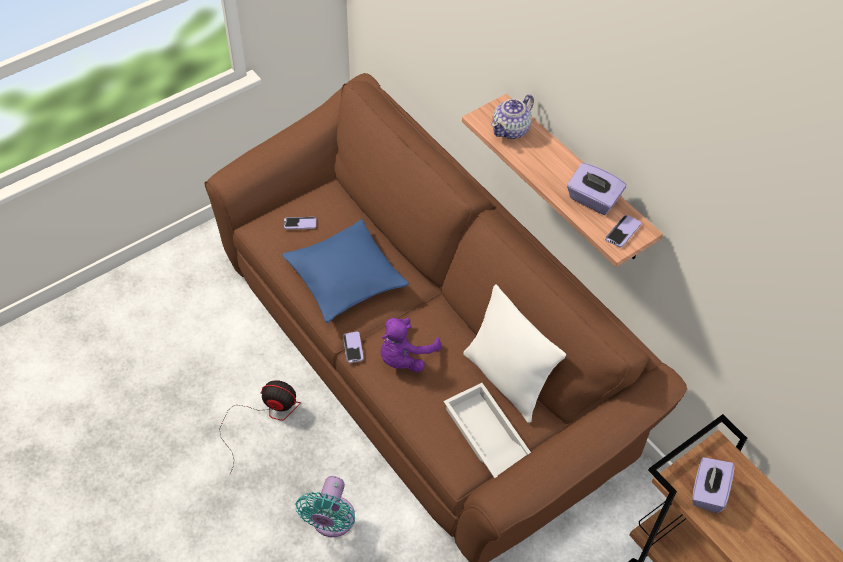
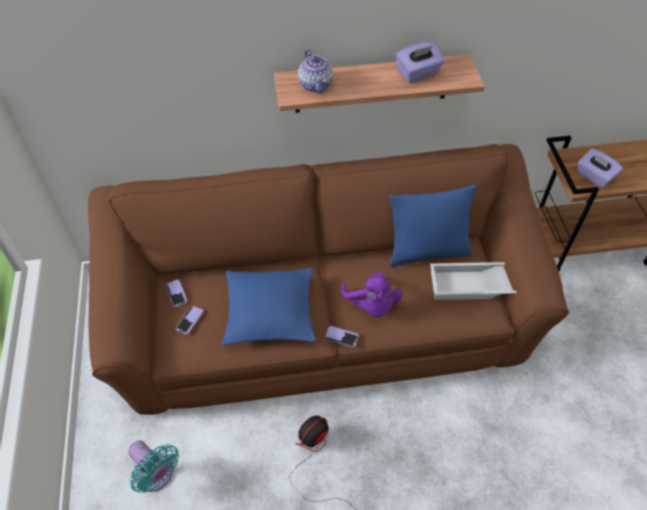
camera: 60 degrees left, 0 degrees up
turquoise fan [295,476,355,537] -> turquoise fan moved to [128,440,179,493]
white pillow [463,284,566,423] -> blue pillow [389,185,477,267]
phone [605,215,641,247] -> phone moved to [166,279,187,308]

